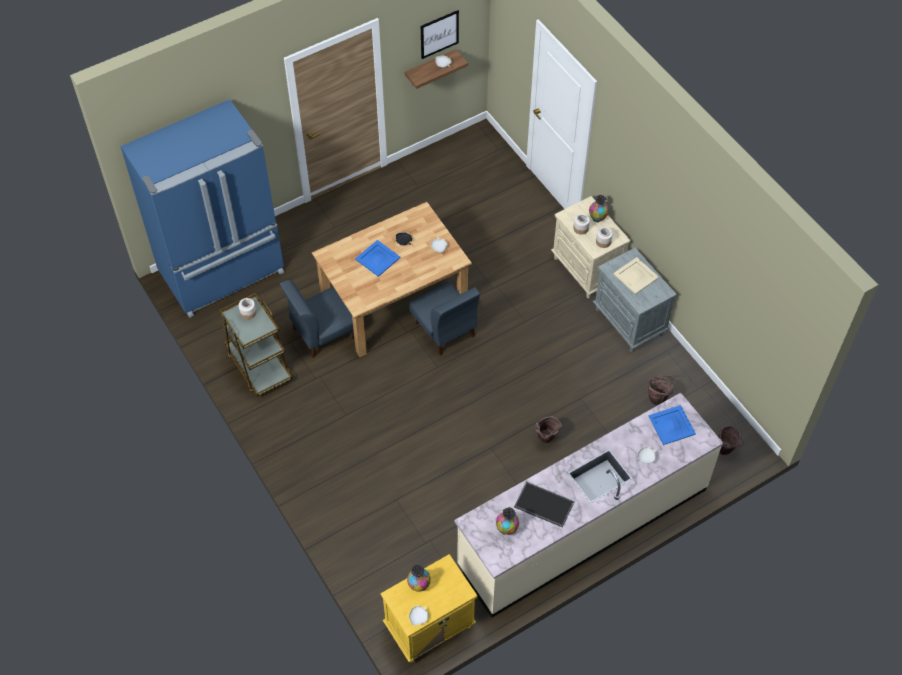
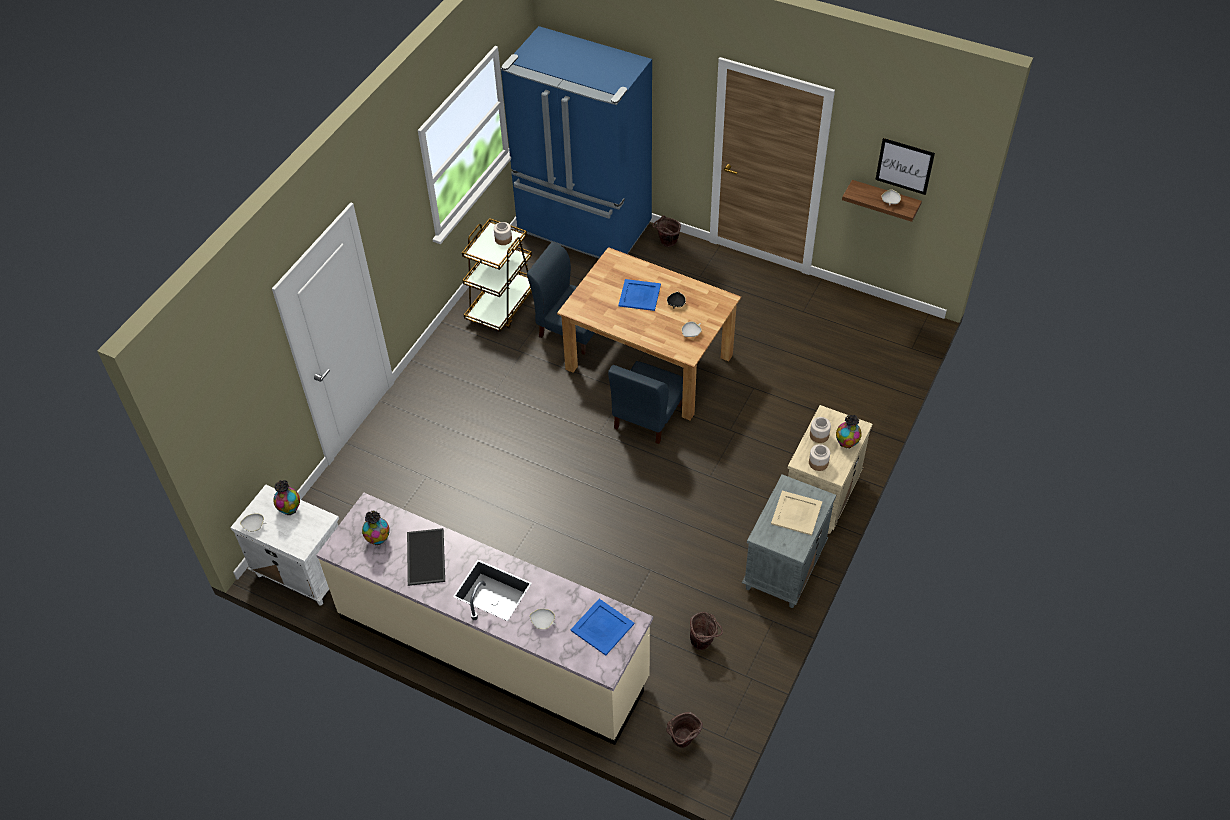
camera: 60 degrees right, 5 degrees down
yellow nightstand [381,554,477,662] -> white nightstand [230,484,339,605]
brown bucket [535,416,562,443] -> brown bucket moved to [653,215,681,247]

